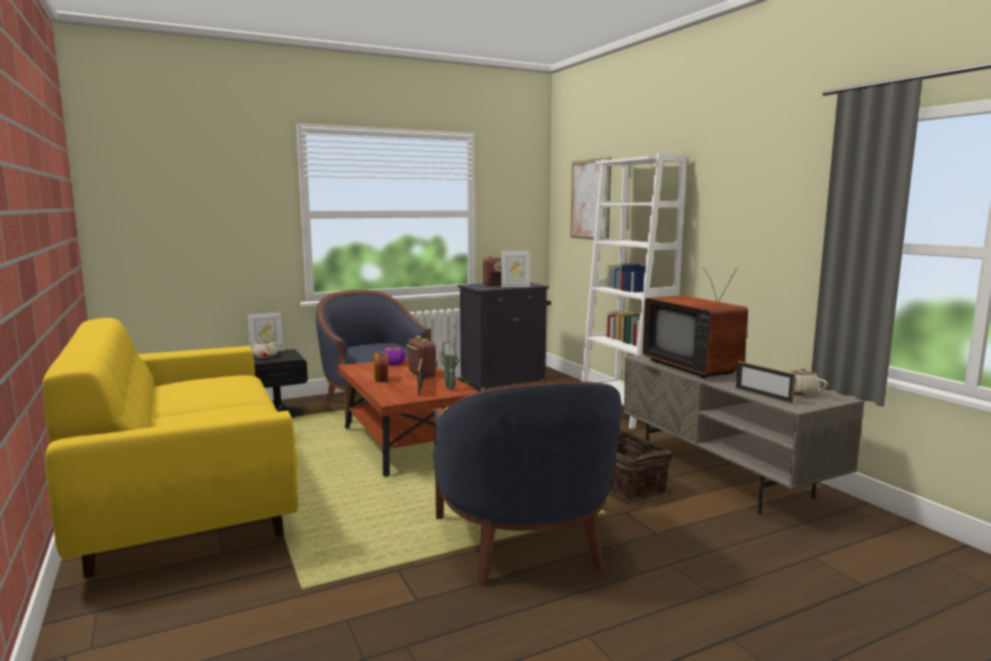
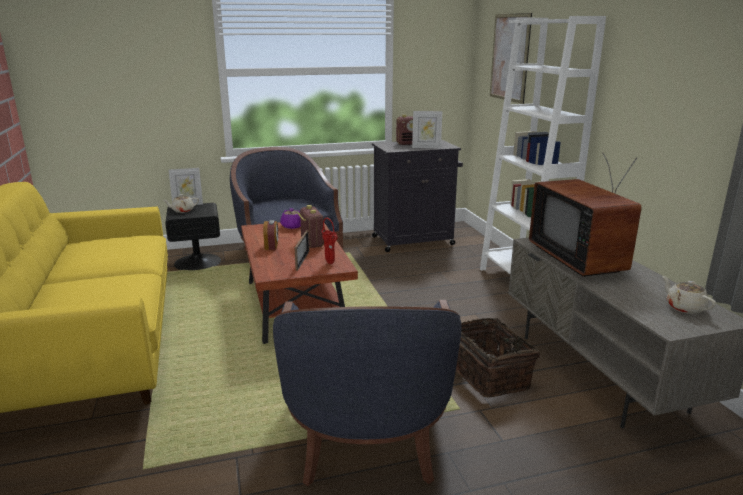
camera: 10 degrees right, 10 degrees up
green vase [441,341,460,389] -> red vase [322,218,338,264]
picture frame [736,361,795,404] -> none

